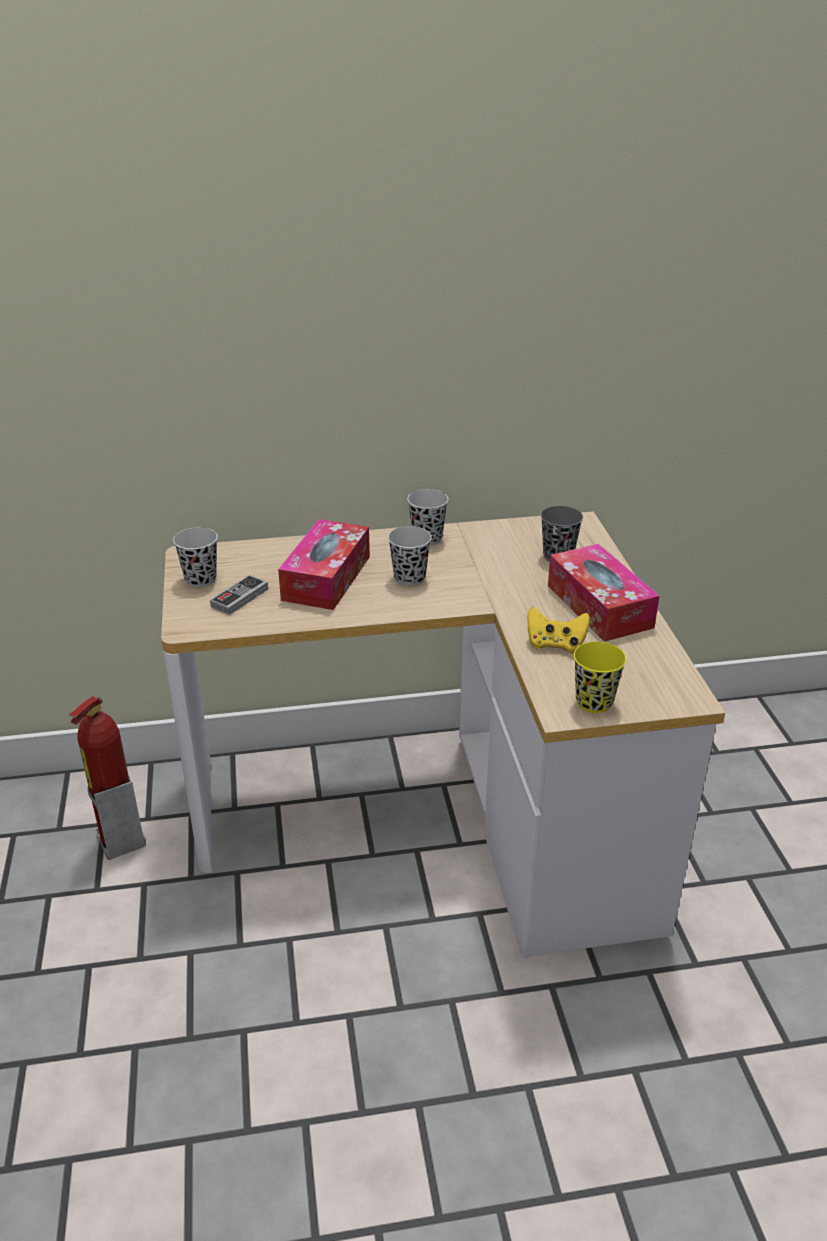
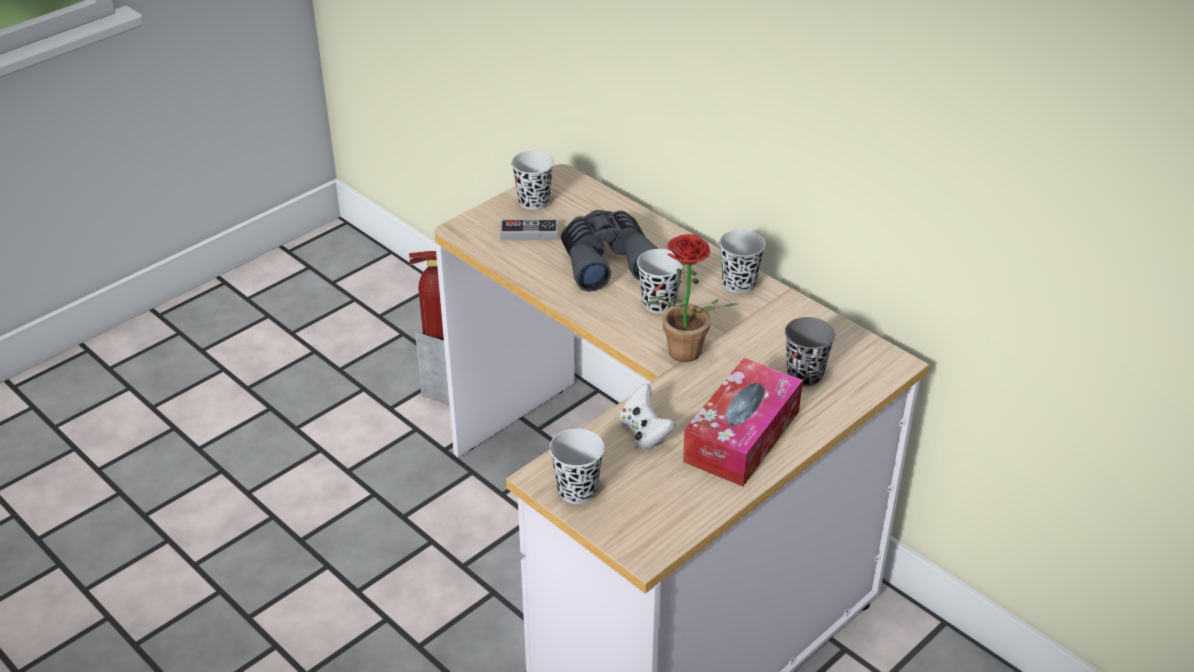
camera: 55 degrees right, 5 degrees up
tissue box [278,519,370,610] -> grey binoculars [561,210,658,292]
yellow game controller [528,606,590,653] -> white game controller [620,384,676,450]
yellow cup [574,642,626,713] -> black cup [549,428,605,504]
none -> potted plant [646,234,738,362]

